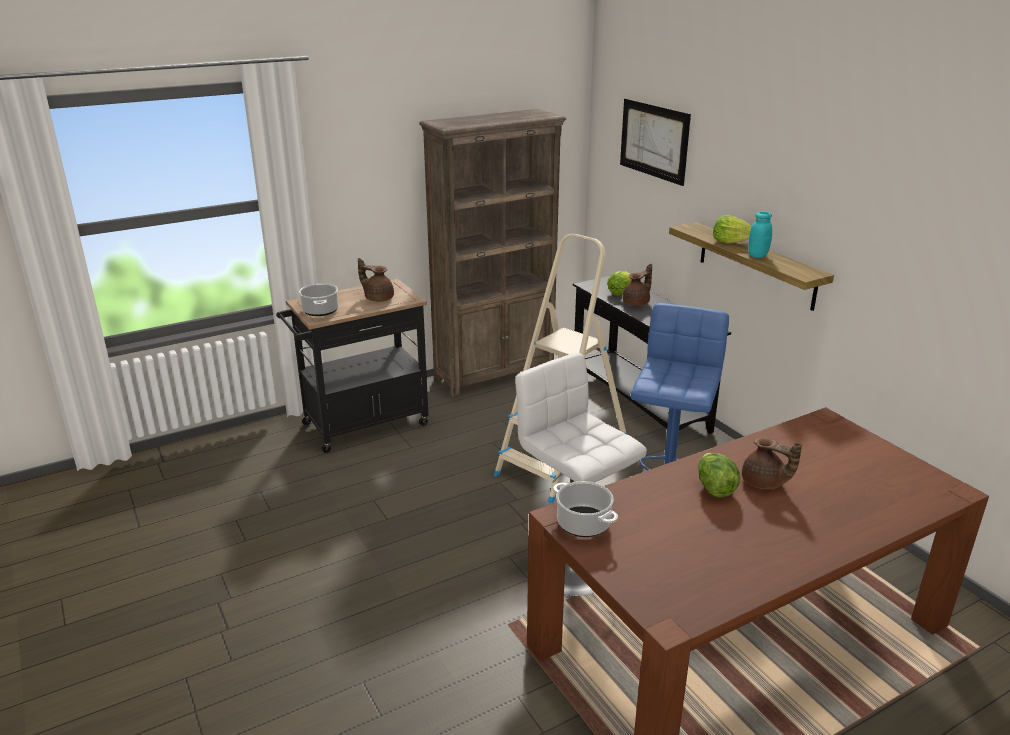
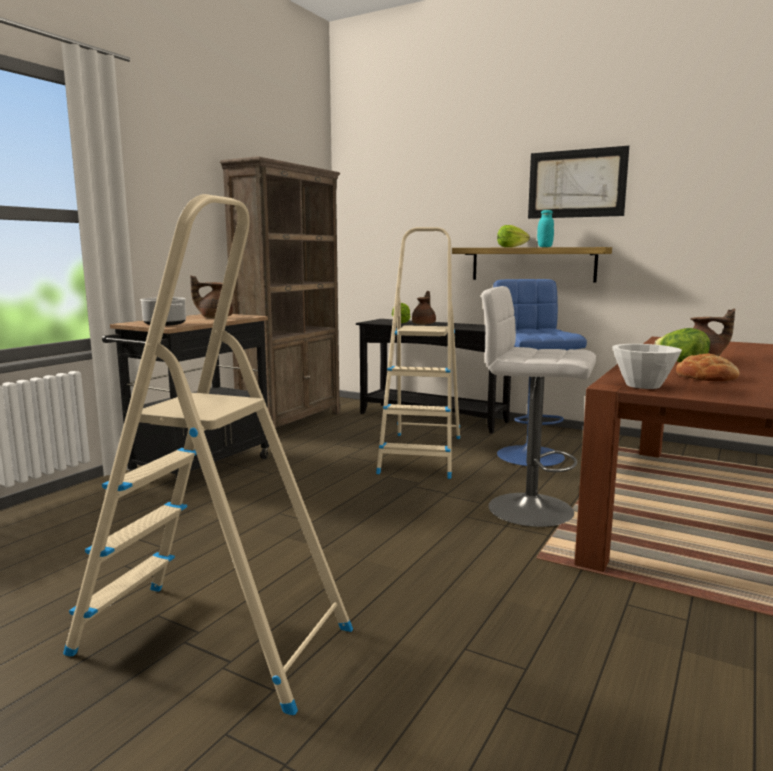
camera: 30 degrees left, 15 degrees down
cooking pot [553,481,618,537] -> white bowl [612,344,682,389]
picture [620,98,691,186] -> picture moved to [528,146,629,219]
none -> beige step ladder [63,194,353,715]
none -> bread [676,353,740,381]

